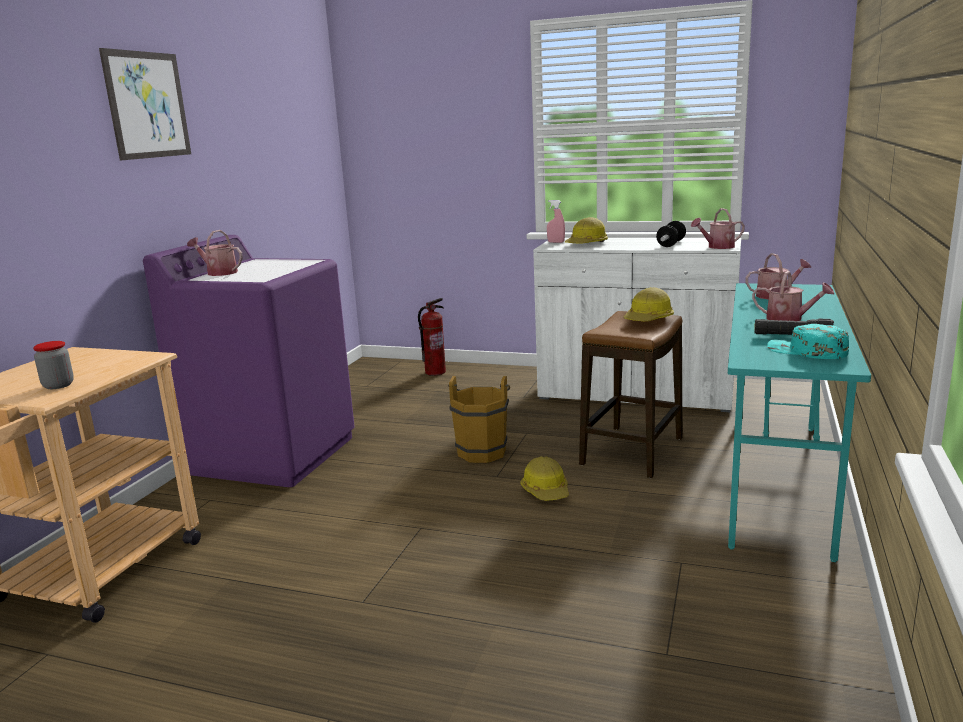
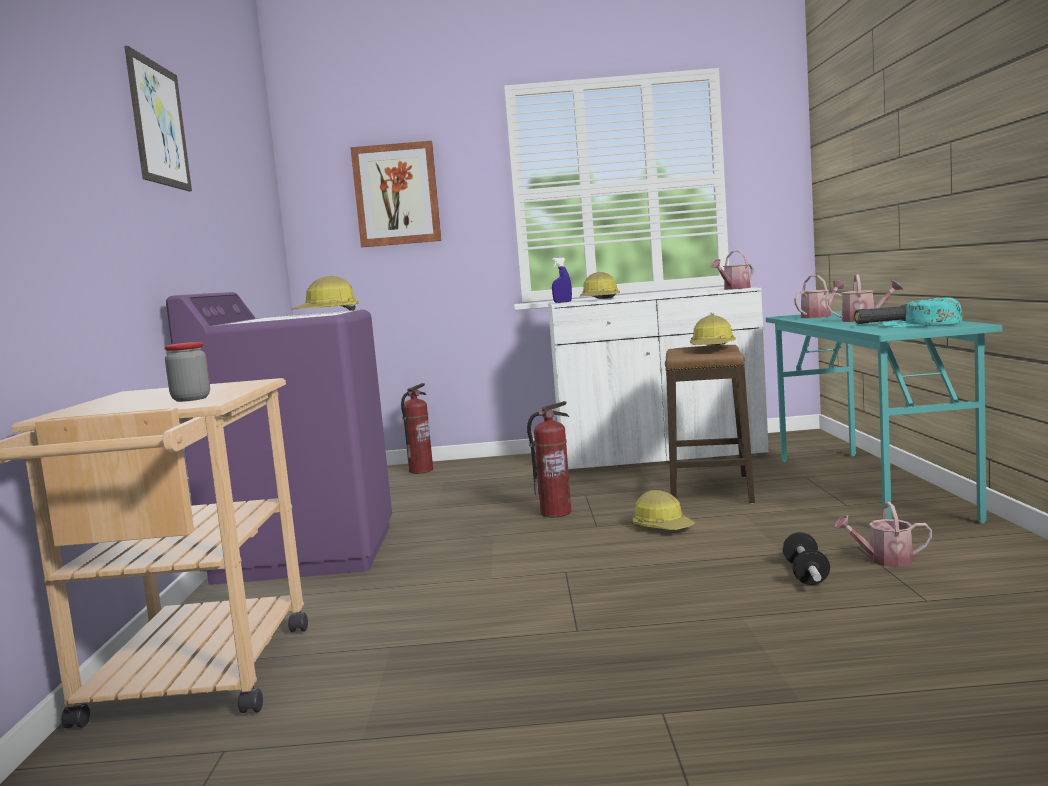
camera: 20 degrees left, 10 degrees down
watering can [187,230,243,276] -> watering can moved to [834,502,932,567]
brown bucket [448,376,510,463] -> fire extinguisher [527,401,572,517]
pink spray bottle [547,200,565,243] -> blue spray bottle [552,257,572,303]
dumbbell [656,221,686,247] -> dumbbell moved to [783,532,830,585]
none -> hard hat [291,276,359,311]
none -> picture [350,141,442,247]

